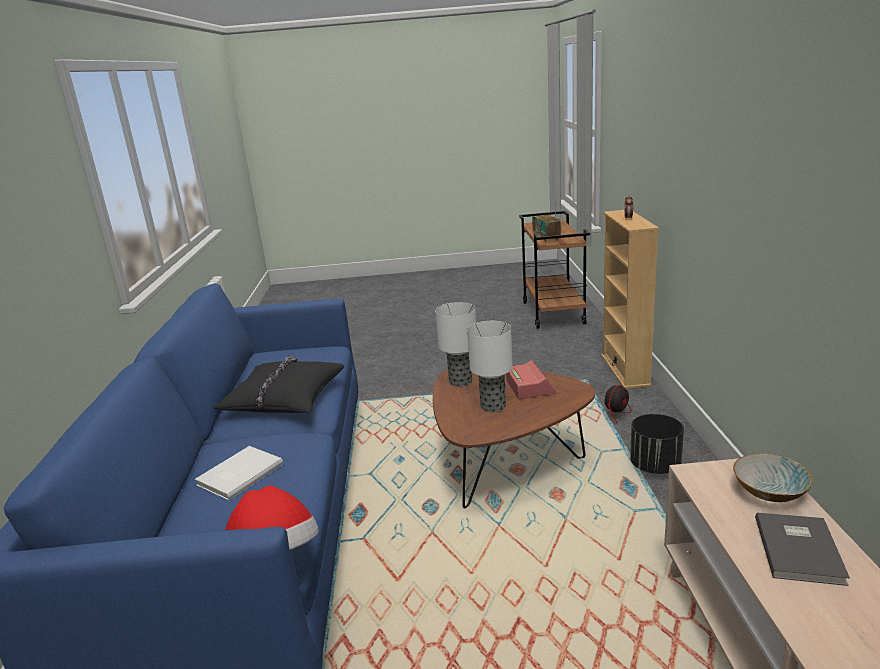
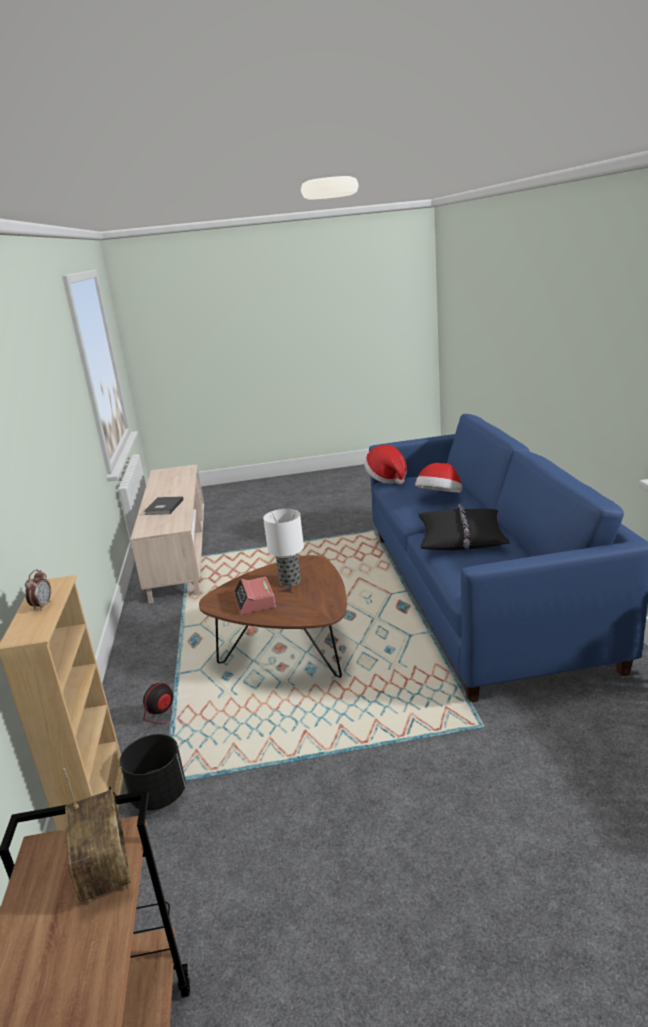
camera: 175 degrees right, 0 degrees up
white book [195,446,283,500] -> hat [415,463,462,493]
table lamp [435,302,476,387] -> none
black planter [630,414,684,474] -> black planter moved to [120,734,186,811]
bowl [733,453,814,502] -> none

